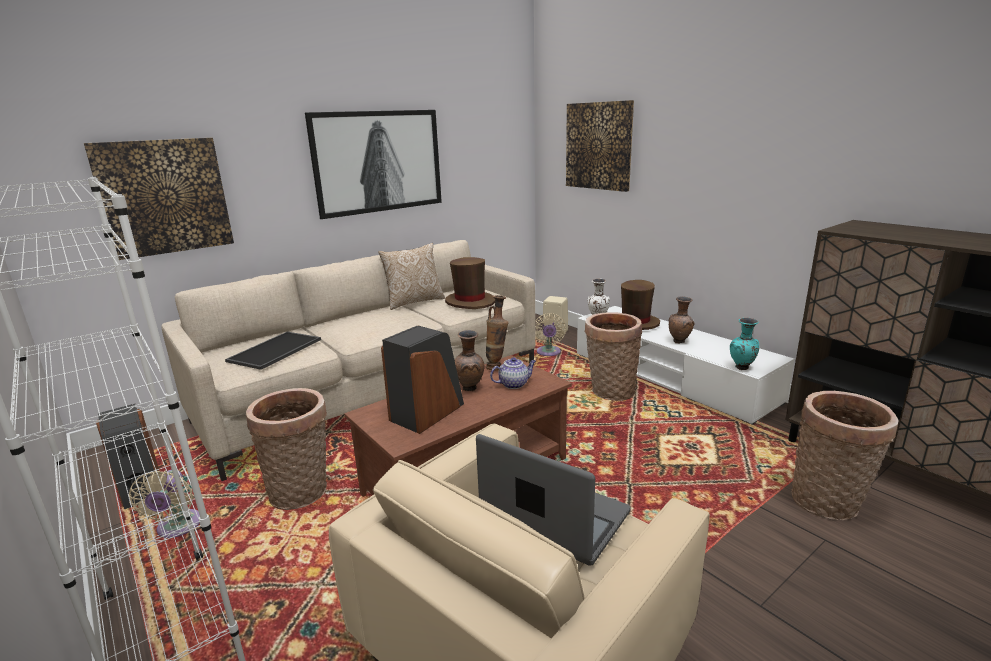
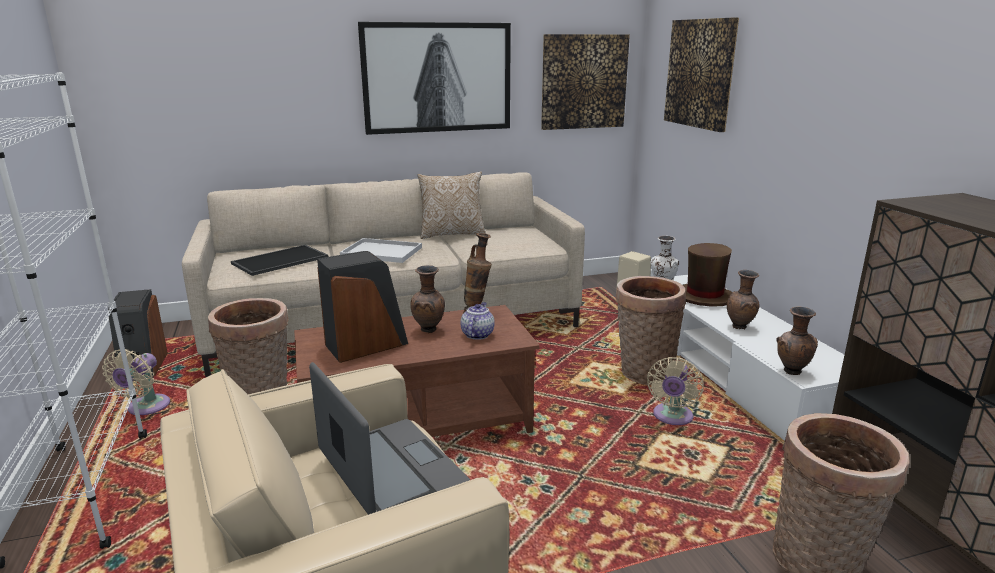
camera: 20 degrees right, 0 degrees up
picture [84,138,234,260] -> picture moved to [541,34,630,130]
brown hat [445,257,495,309] -> none
teapot [490,357,536,389] -> teapot turned 75 degrees counterclockwise [460,302,495,340]
beige fan [535,313,566,356] -> beige fan moved to [647,357,704,425]
turquoise vase [730,318,759,370] -> brown vase [776,307,818,375]
none -> white tray [340,238,422,263]

